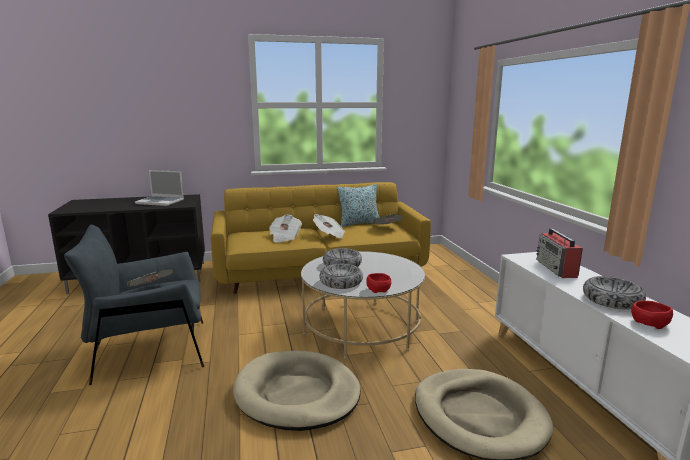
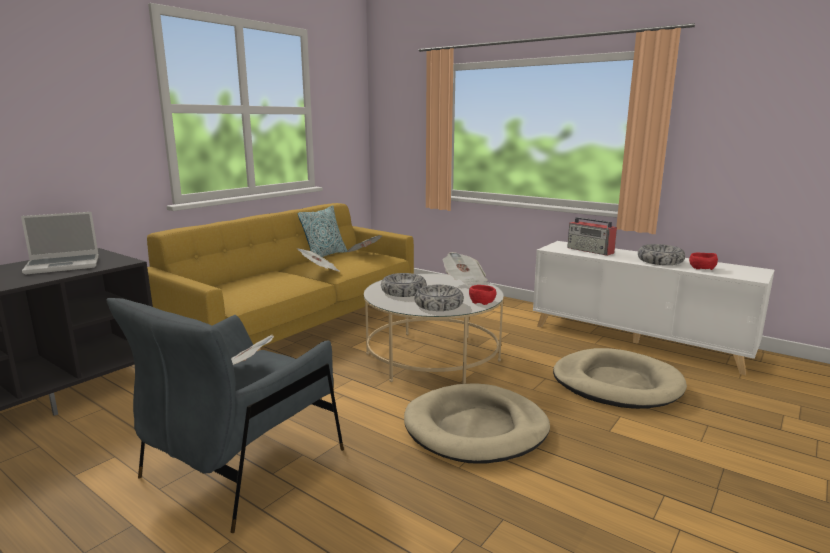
camera: 40 degrees left, 0 degrees up
newspaper [269,215,302,243] -> newspaper moved to [442,252,488,287]

